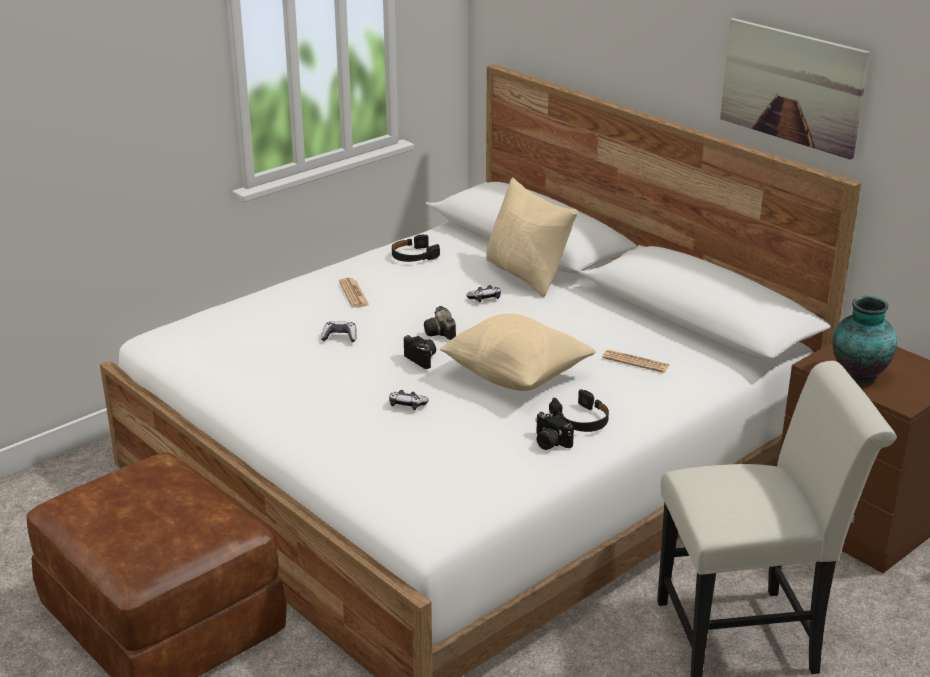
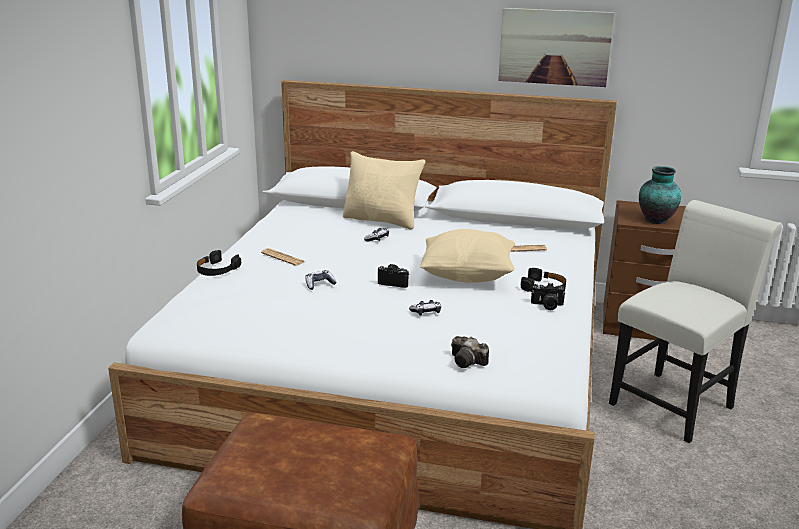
camera: 35 degrees left, 5 degrees down
black headphones [392,235,440,262] -> black headphones moved to [197,250,241,276]
camera [424,306,456,340] -> camera moved to [451,336,489,368]

